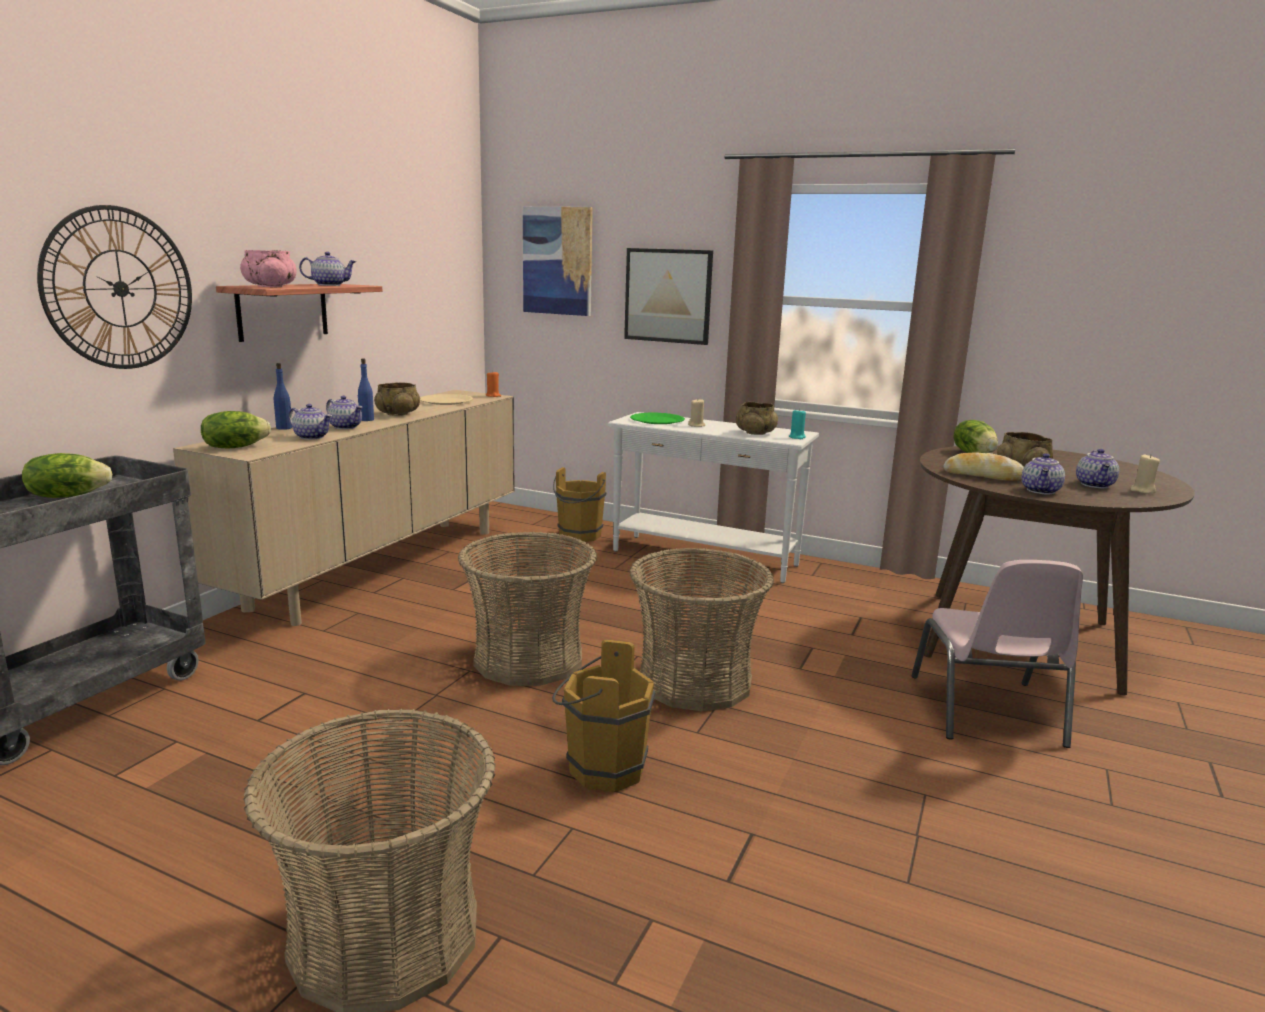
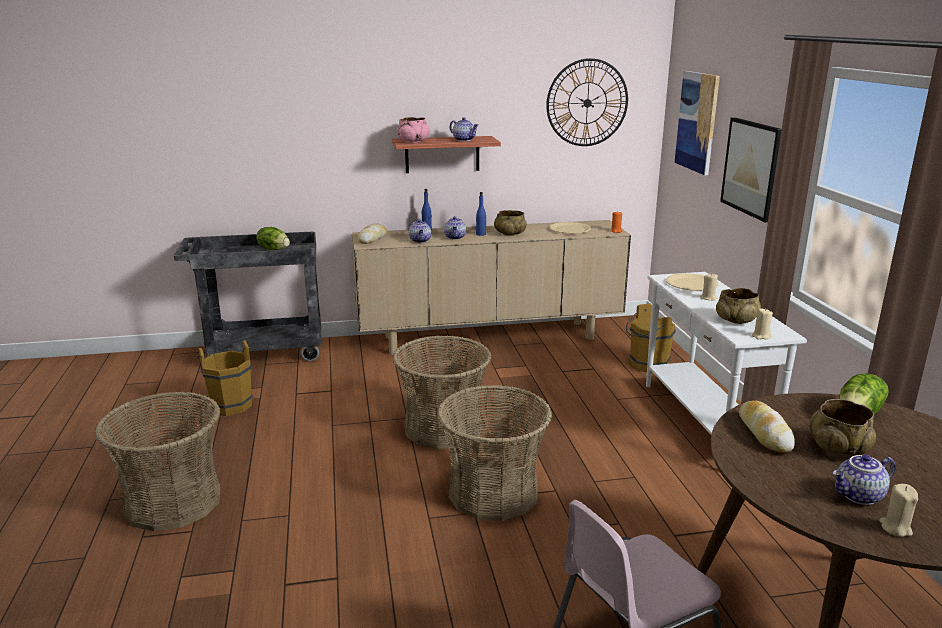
camera: 55 degrees right, 5 degrees up
wall clock [37,205,192,369] -> wall clock moved to [546,58,628,146]
lettuce [201,411,271,449] -> bread [358,224,387,244]
brown bucket [552,639,655,792] -> brown bucket moved to [197,340,253,416]
green plate [630,413,685,424] -> beige plate [666,273,719,291]
turquoise candle [789,410,806,439] -> beige candle [752,308,773,339]
teapot [1022,453,1065,494] -> none

